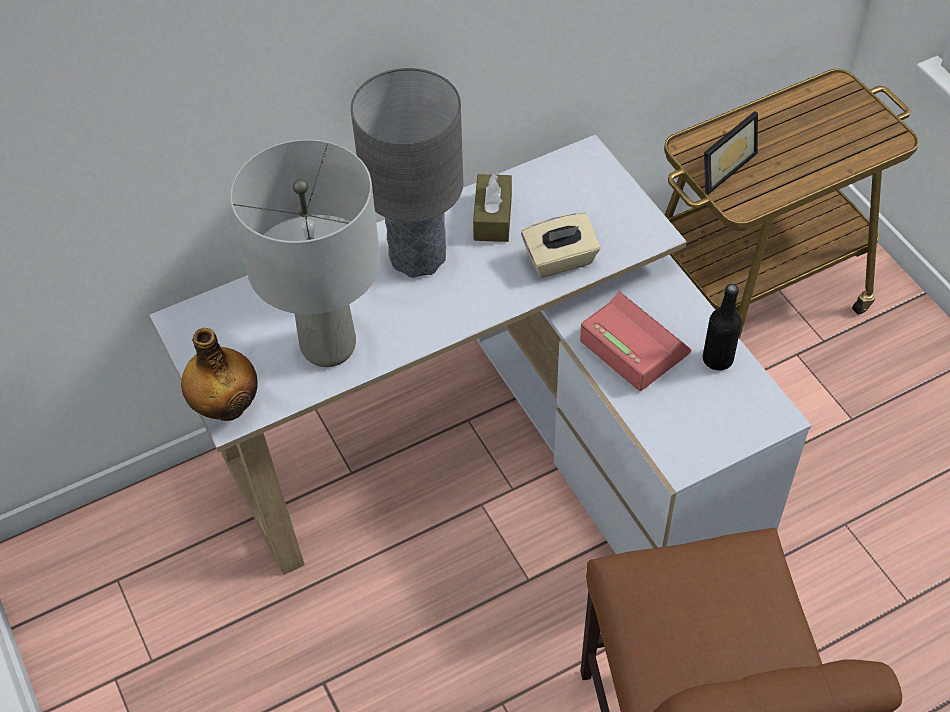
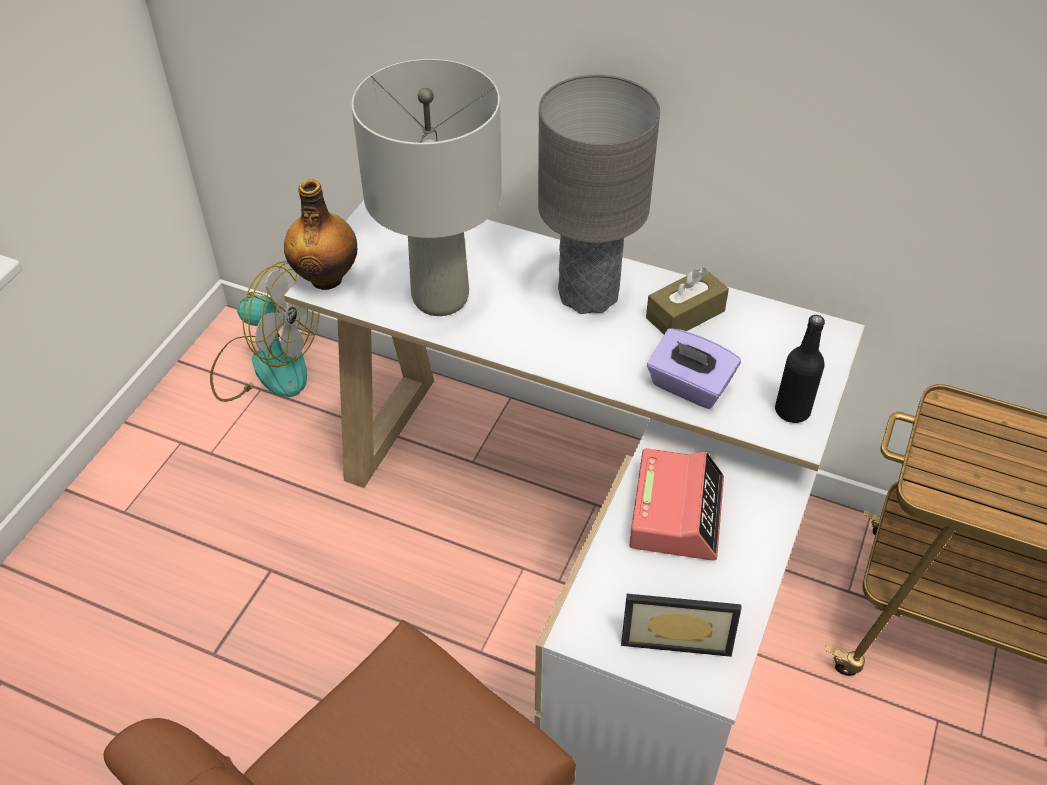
camera: 50 degrees right, 5 degrees down
beige tissue box [521,213,601,278] -> purple tissue box [647,328,741,409]
black bottle [703,284,742,370] -> black bottle moved to [775,315,825,423]
picture frame [704,111,758,194] -> picture frame moved to [621,594,741,657]
none -> fan [210,261,320,402]

